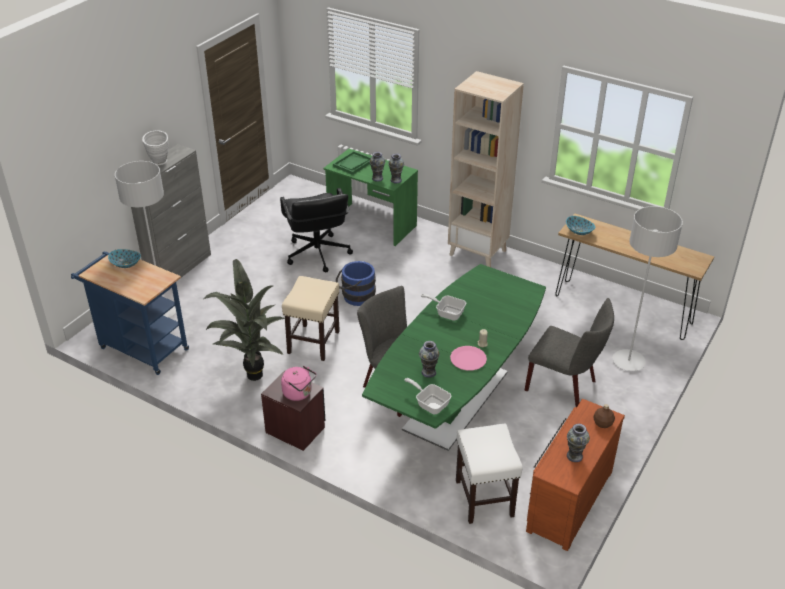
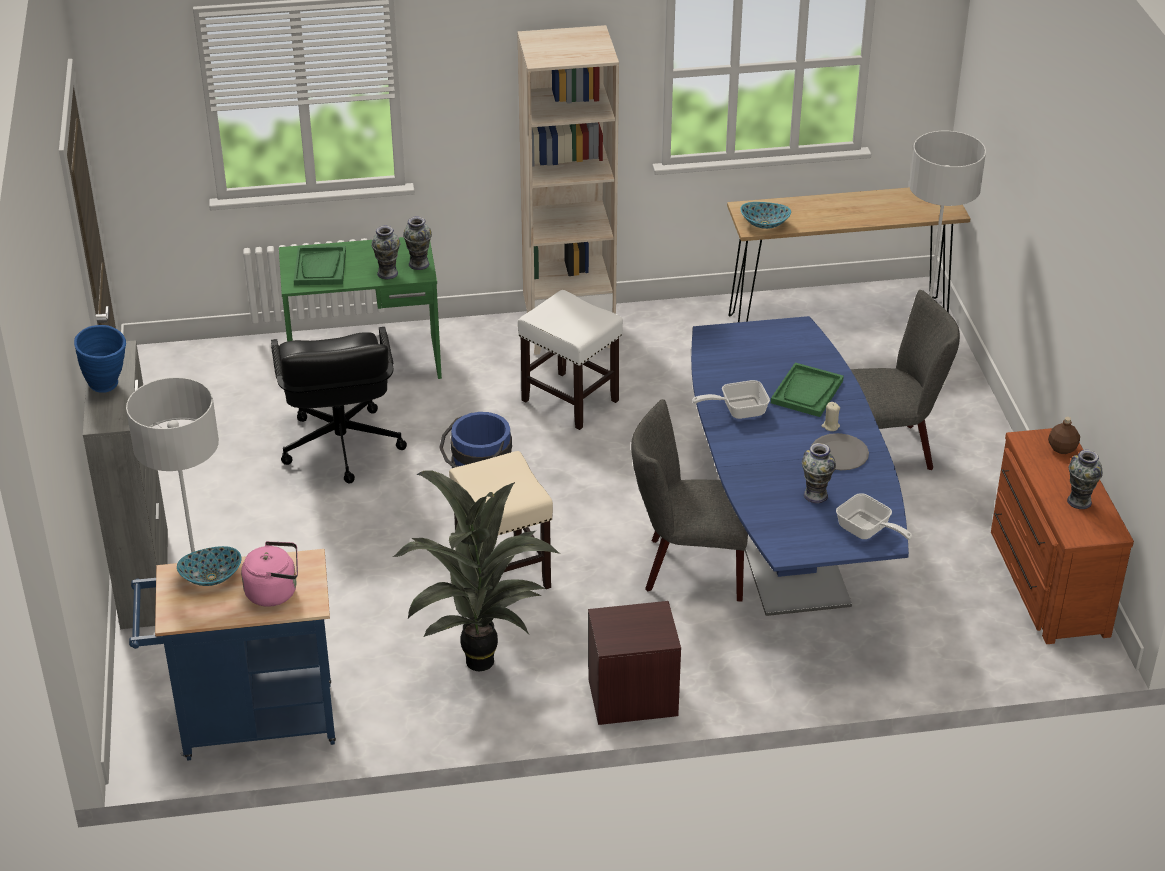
camera: 40 degrees left, 0 degrees up
white vase [142,130,169,165] -> blue vase [74,325,126,393]
black office chair [280,188,353,272] -> black office chair turned 45 degrees clockwise [271,327,407,483]
pink kettle [281,366,317,401] -> pink kettle moved to [241,541,298,607]
green dining table [362,264,546,451] -> blue dining table [691,316,909,616]
frying pan [404,378,451,414] -> frying pan turned 135 degrees counterclockwise [836,493,912,540]
pink plate [450,346,487,371] -> grey plate [811,433,869,470]
white stool [456,424,523,524] -> white stool moved to [518,290,623,430]
none -> green tray [771,363,844,417]

